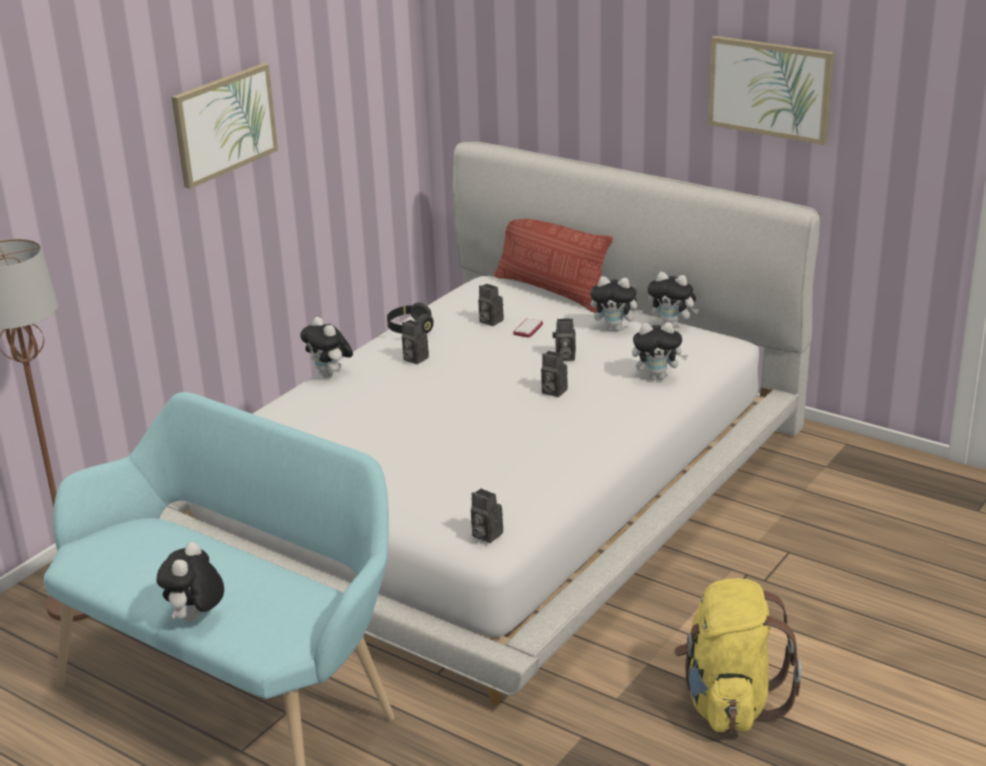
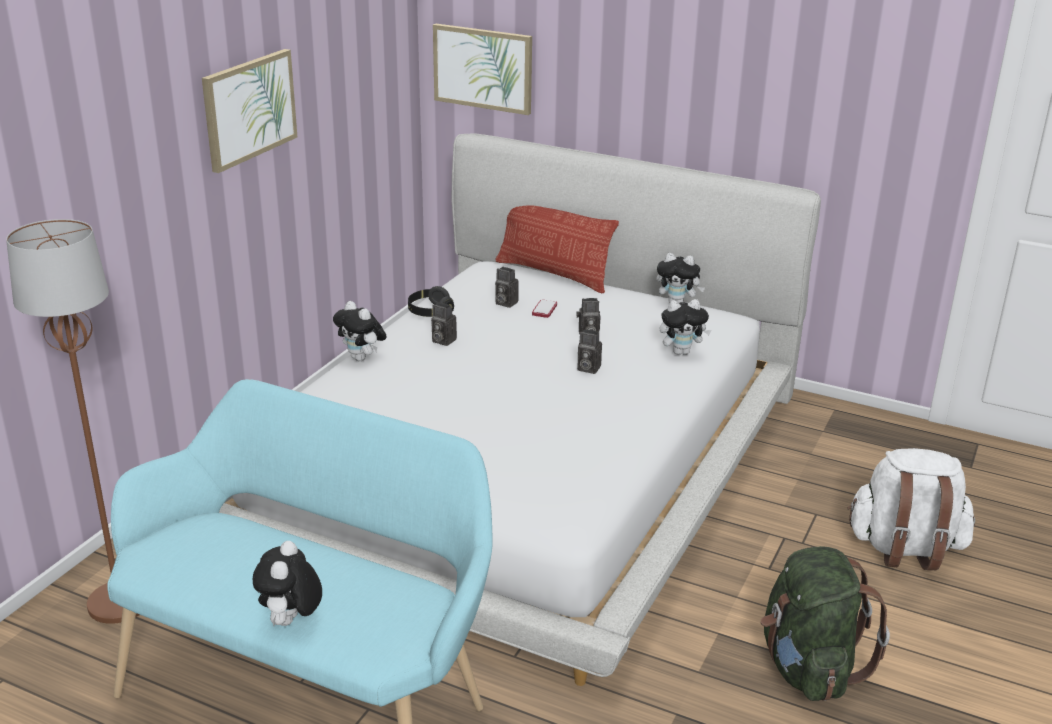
camera: 10 degrees left, 0 degrees up
camera [471,488,503,543] -> none
plush toy [591,276,643,332] -> none
yellow backpack [674,578,802,733] -> green backpack [761,546,890,701]
picture [708,36,834,145] -> picture moved to [433,24,532,115]
none -> white backpack [847,448,975,570]

